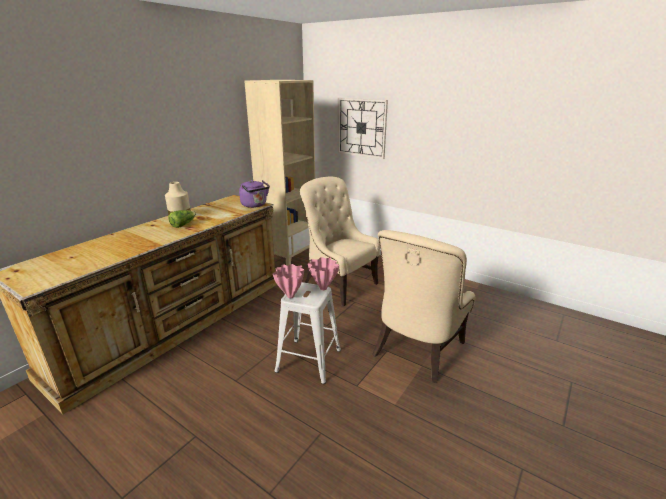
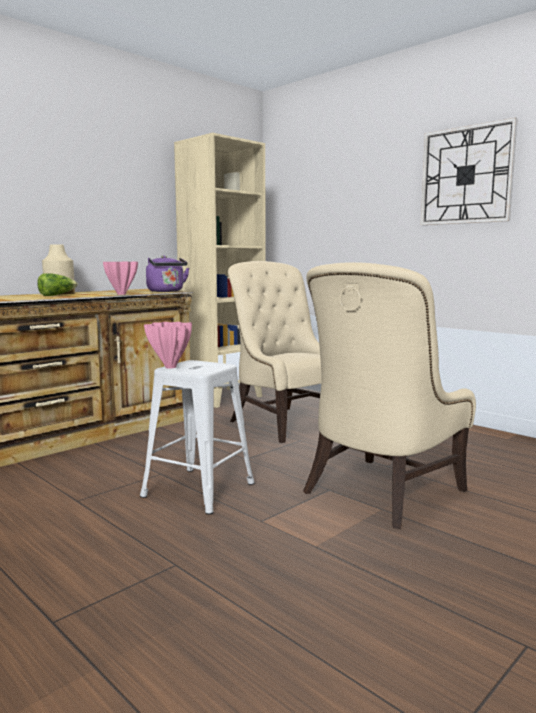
camera: 10 degrees right, 15 degrees down
pink vase [308,257,339,290] -> pink vase moved to [103,262,138,295]
wall clock [338,98,388,159] -> wall clock moved to [420,117,518,225]

